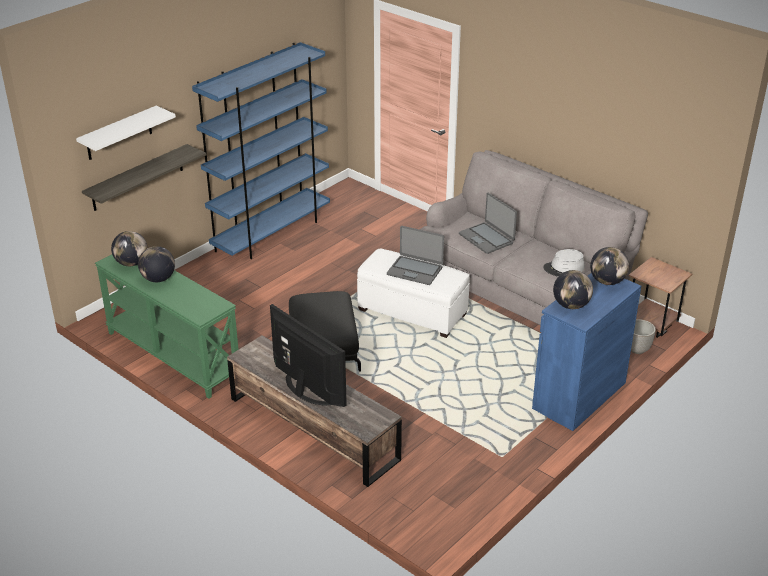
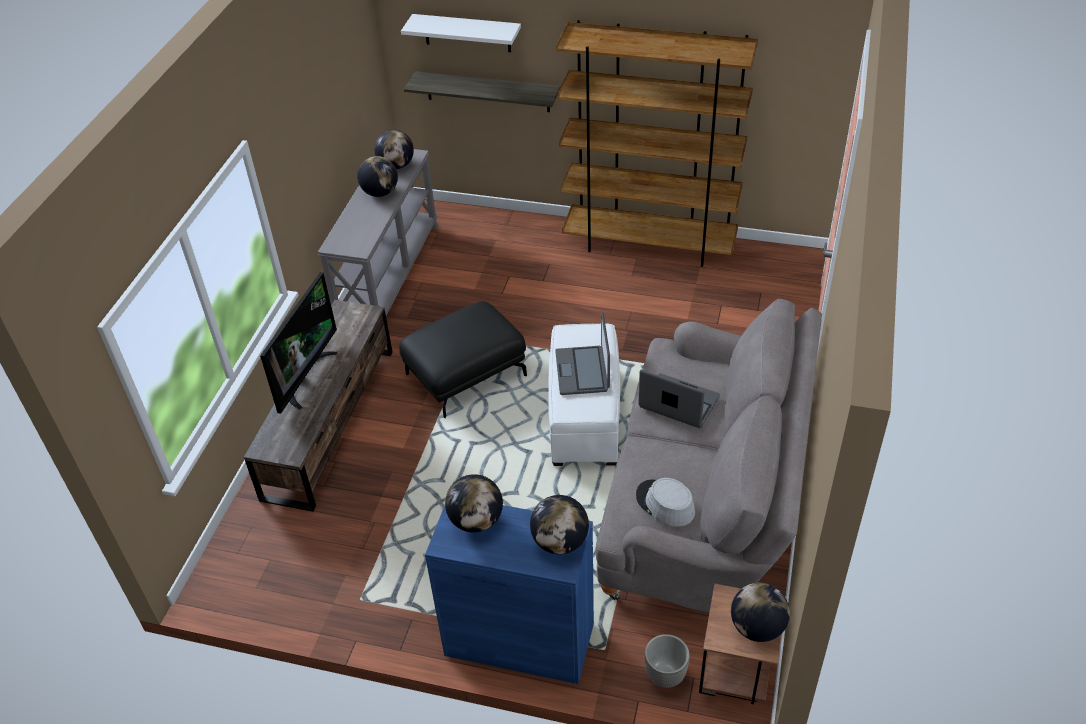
camera: 65 degrees right, 10 degrees up
green console table [95,254,239,399] -> grey console table [318,149,437,316]
blue bookcase [192,42,330,259] -> brown bookcase [556,20,758,267]
laptop [459,193,517,254] -> laptop turned 90 degrees clockwise [638,370,720,428]
none -> globe [731,583,790,642]

